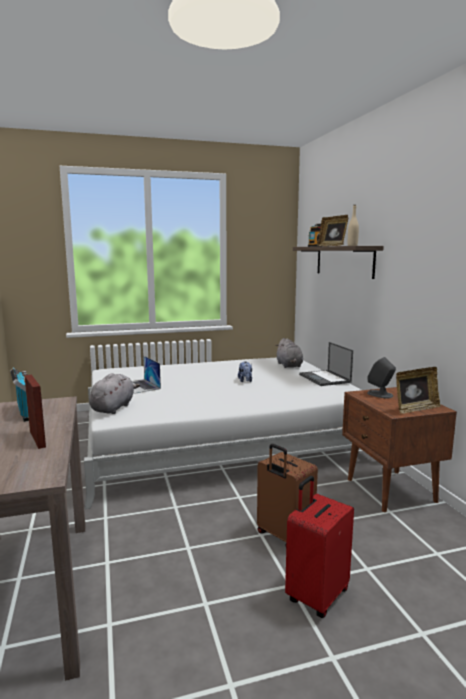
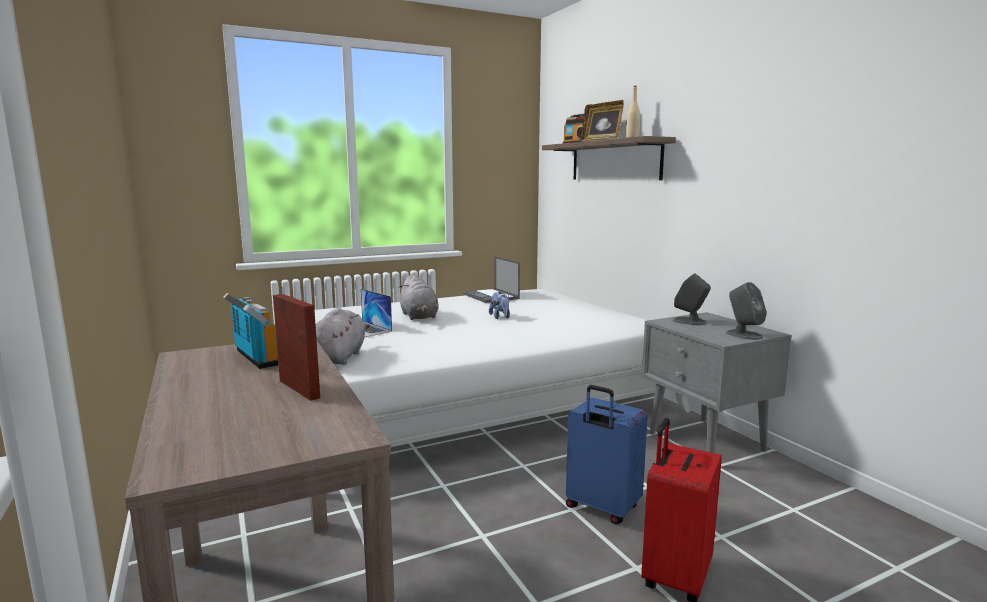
camera: 10 degrees left, 0 degrees up
brown suitcase [257,444,318,546] -> blue suitcase [566,385,648,524]
grey plush toy [276,338,303,368] -> grey plush toy moved to [399,275,439,320]
laptop [299,342,353,386] -> laptop moved to [463,257,520,303]
brown nightstand [342,387,457,512] -> grey nightstand [642,312,792,453]
picture frame [396,367,441,414] -> grey speaker [726,282,767,340]

